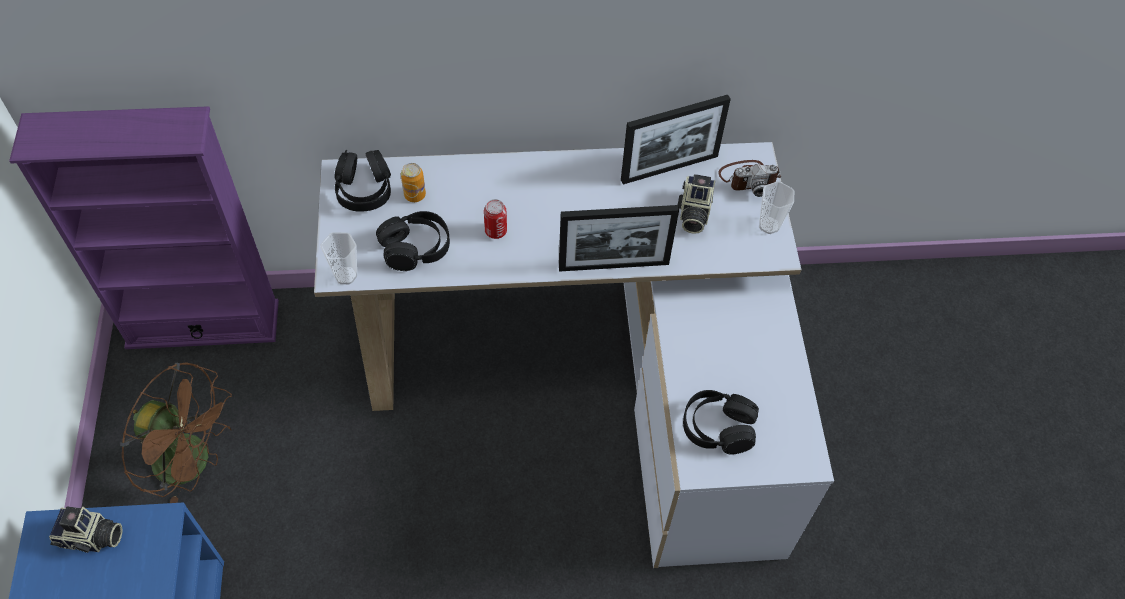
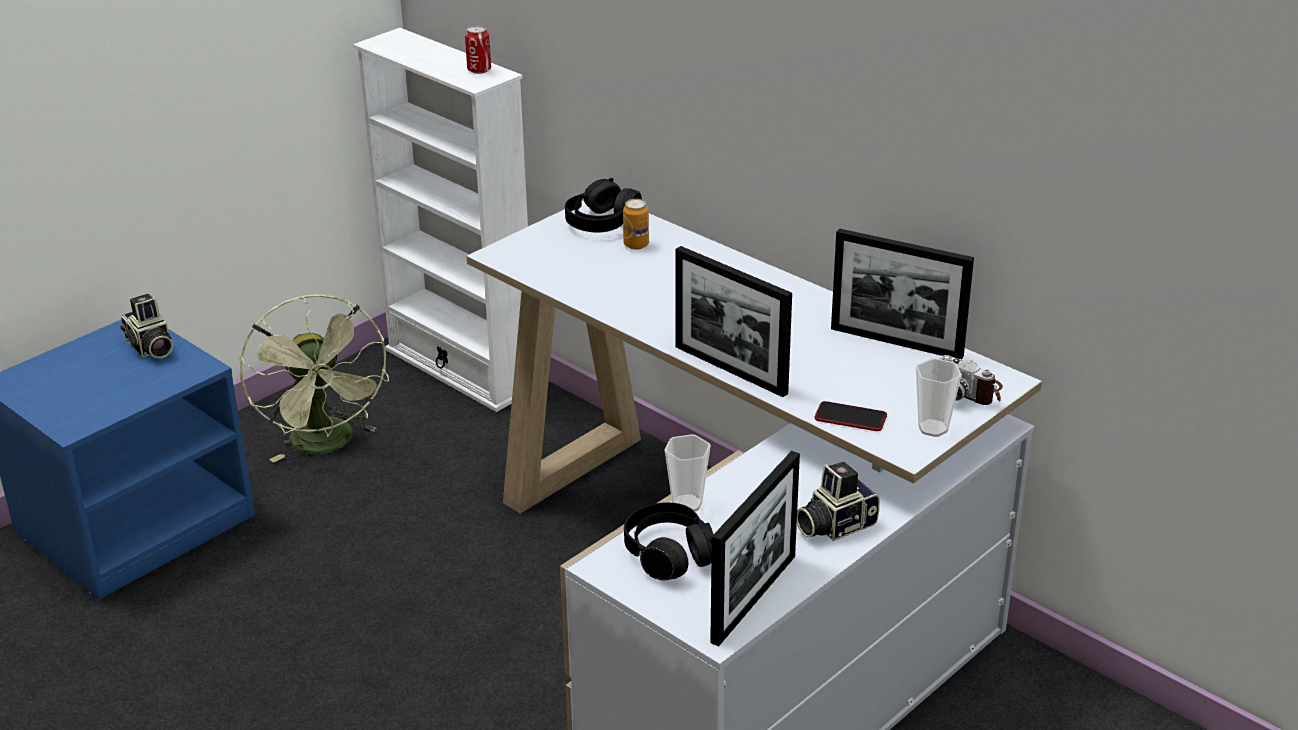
camera: 50 degrees right, 25 degrees down
purple bookcase [9,106,279,349] -> white bookcase [353,28,528,412]
brown fan [120,362,232,503] -> green fan [240,294,389,463]
cup [320,232,357,284] -> cup moved to [664,434,711,511]
black headphones [376,211,450,271] -> none
can [484,199,507,239] -> can moved to [465,25,491,74]
camera [678,174,716,234] -> camera moved to [797,462,880,541]
none -> picture frame [710,451,800,646]
none -> phone [814,401,887,431]

